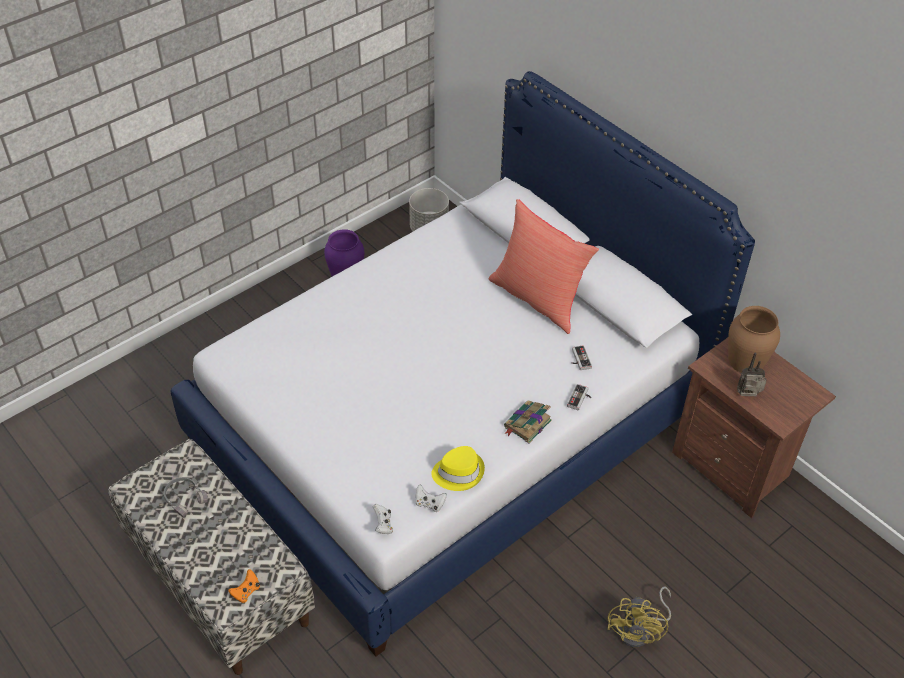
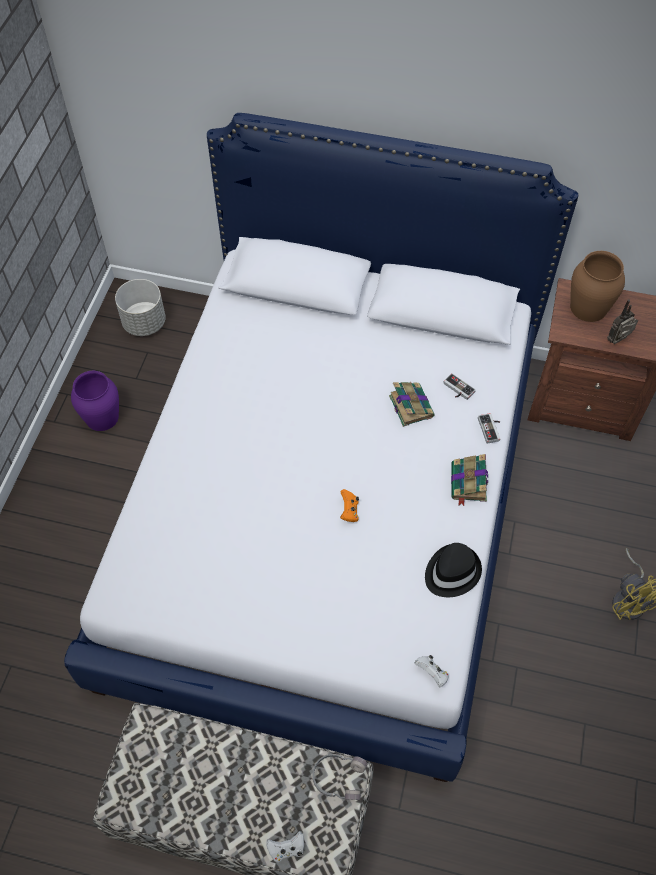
camera: 35 degrees left, 10 degrees up
grey headphones [164,477,208,518] -> grey headphones moved to [312,754,367,800]
orange game controller [228,569,260,603] -> orange game controller moved to [340,489,359,522]
white game controller [416,484,447,512] -> white game controller moved to [266,831,304,862]
yellow hat [431,446,485,491] -> black hat [425,543,482,597]
red pillow [489,199,599,334] -> none
none -> book [389,382,435,427]

